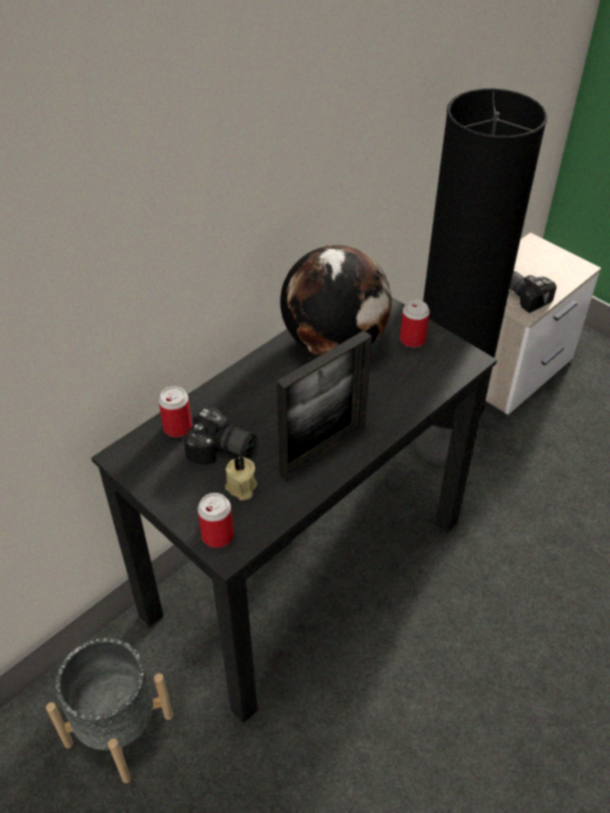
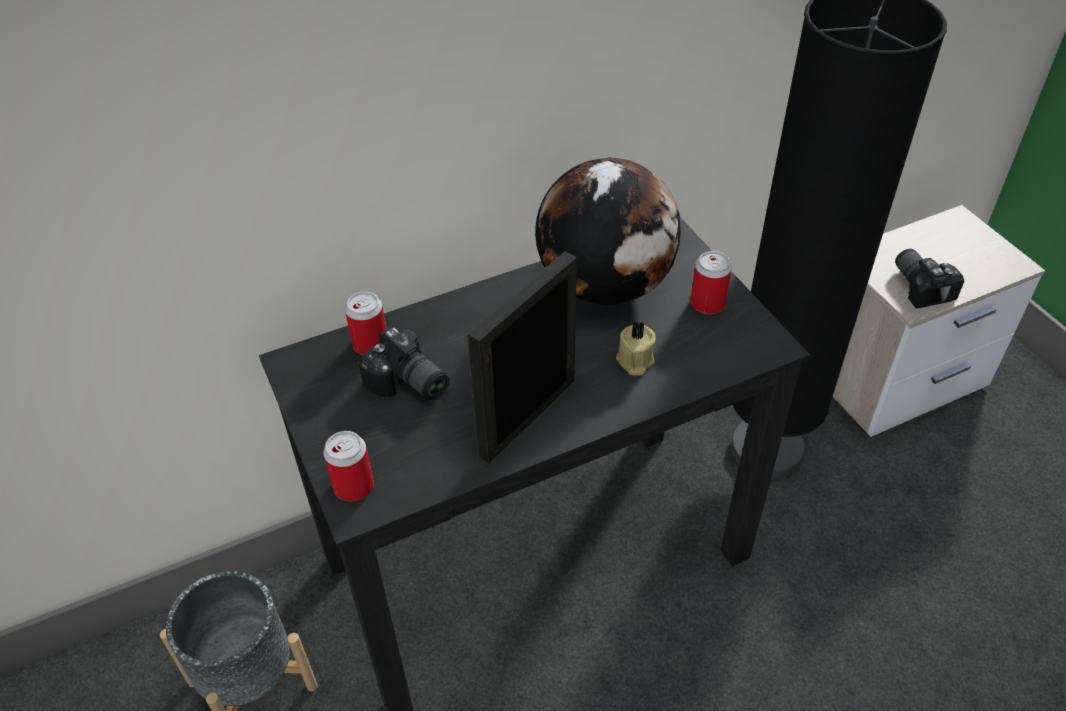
camera: 20 degrees right, 0 degrees up
beige candle [225,456,257,500] -> beige candle moved to [616,321,656,375]
picture frame [276,331,372,482] -> picture frame turned 150 degrees clockwise [467,251,577,463]

